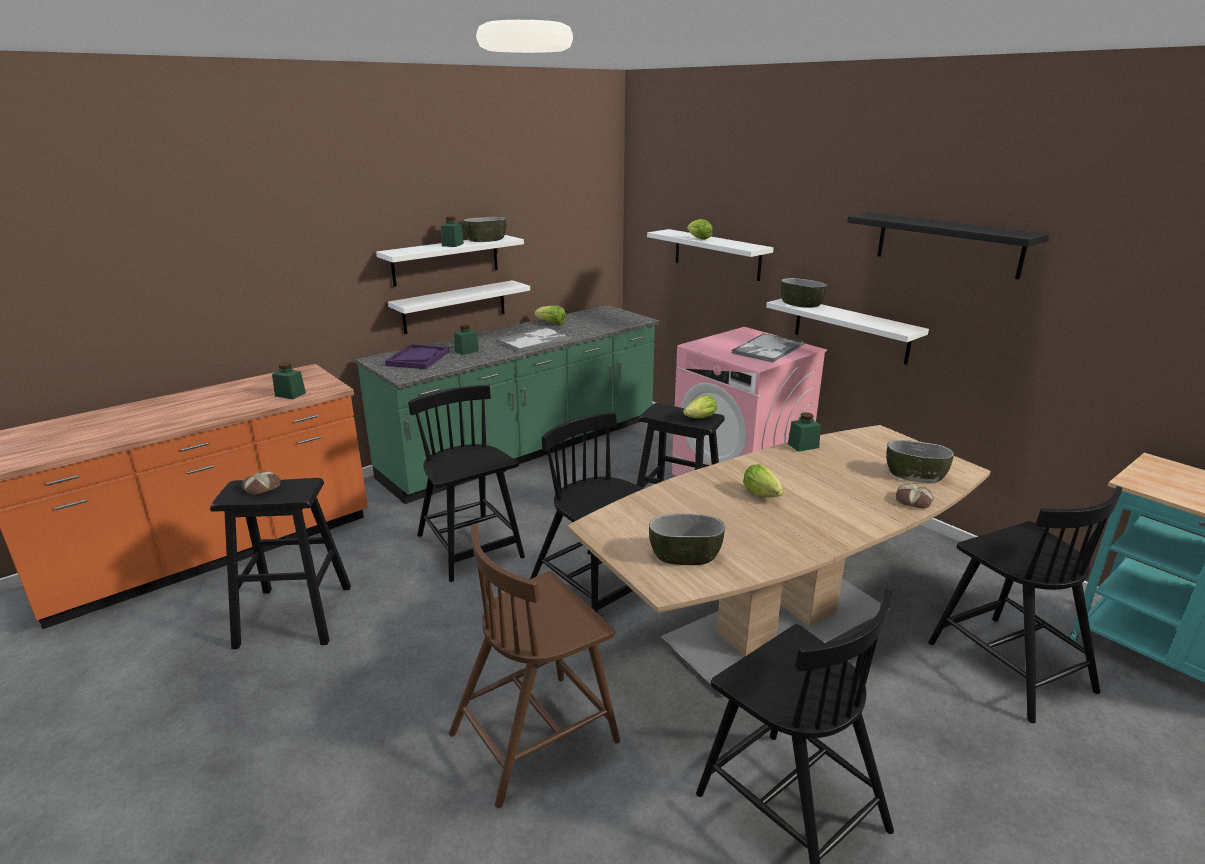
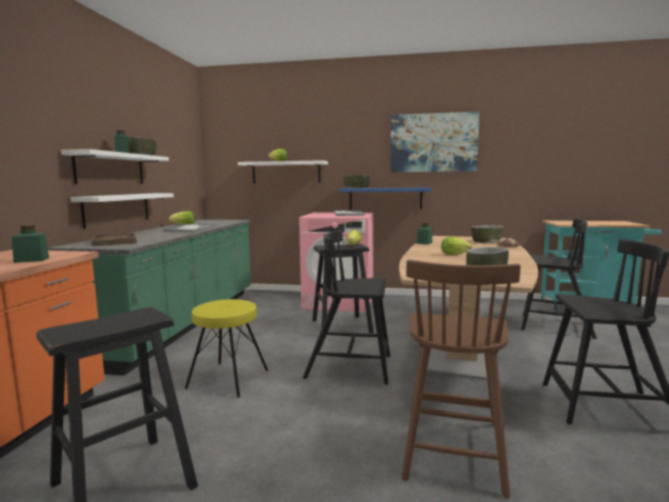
camera: 40 degrees left, 15 degrees down
bread [242,471,280,495] -> none
purple tray [385,344,449,369] -> brown tray [91,233,137,246]
black chair [408,385,525,582] -> yellow stool [185,299,268,398]
green jar [454,324,479,355] -> none
white shelf [766,299,929,365] -> blue shelf [339,188,432,210]
black shelf [847,213,1050,280] -> picture [390,112,480,172]

